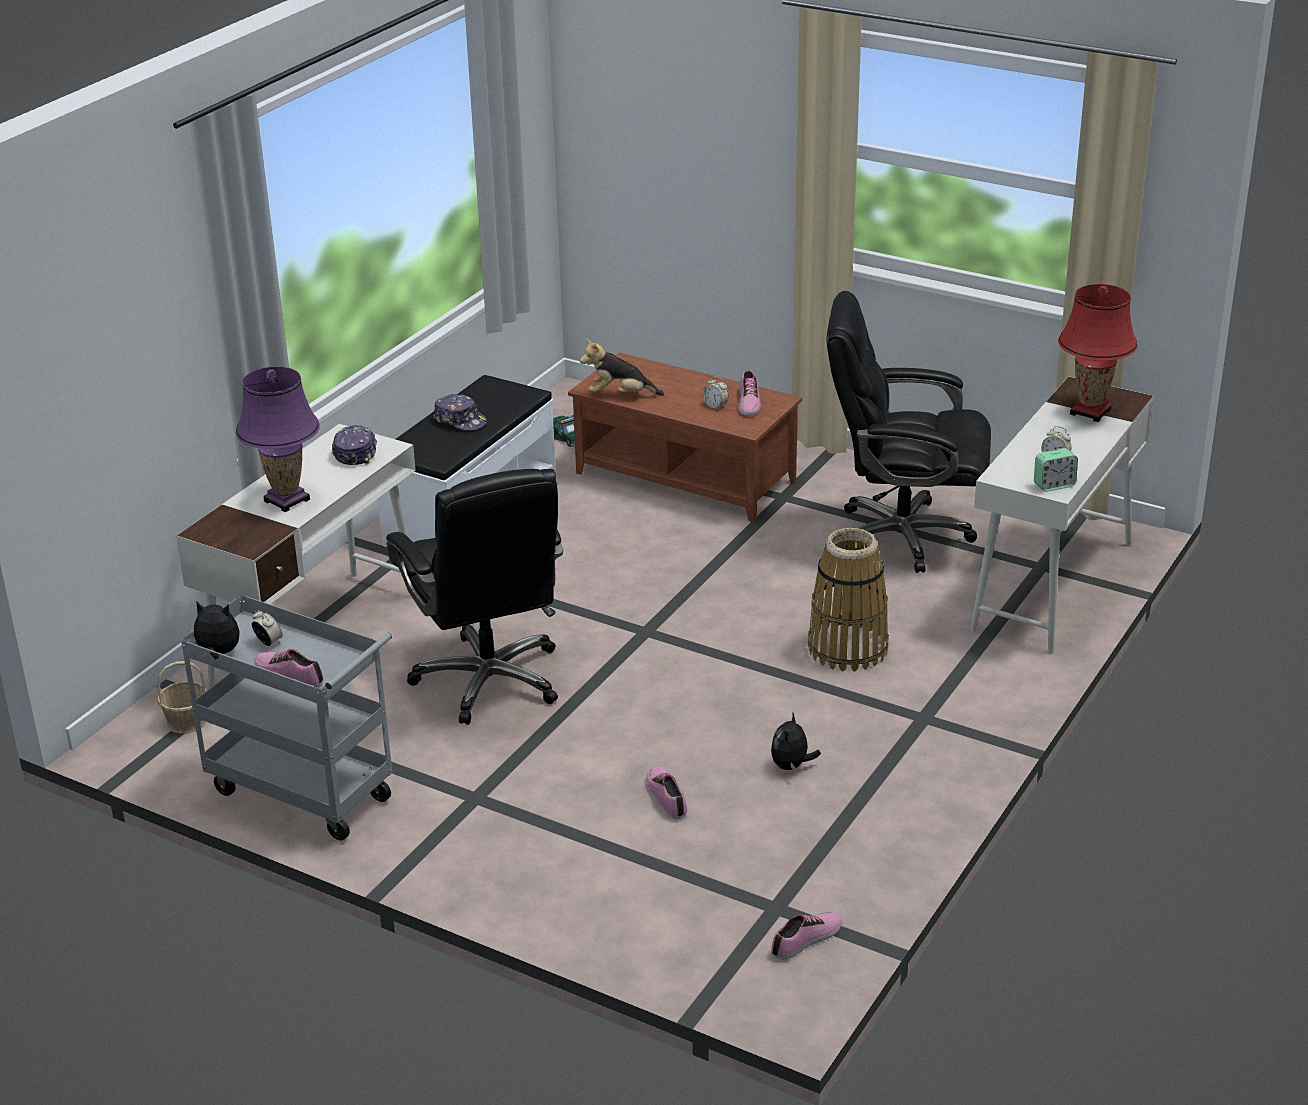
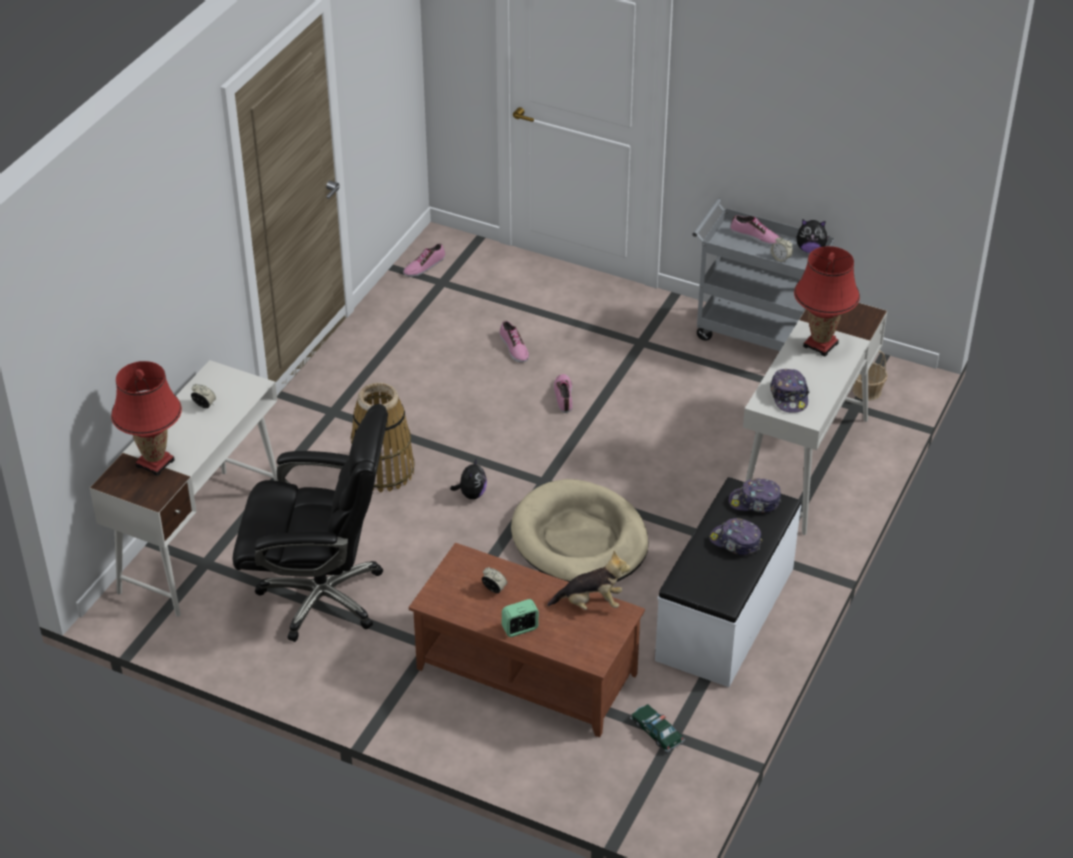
camera: 175 degrees right, 10 degrees up
purple table lamp [236,366,320,512] -> red table lamp [794,246,860,356]
black office chair [386,469,563,725] -> none
shoe [738,370,761,416] -> shoe moved to [554,374,573,413]
plush toy [771,713,821,772] -> plush toy moved to [450,458,487,499]
alarm clock [1034,448,1078,492] -> alarm clock moved to [502,599,539,637]
none -> beige dog bed [511,479,649,582]
none -> cap [729,478,781,513]

